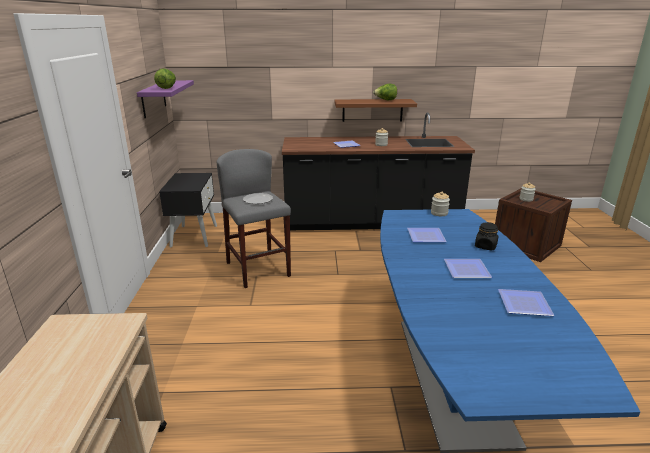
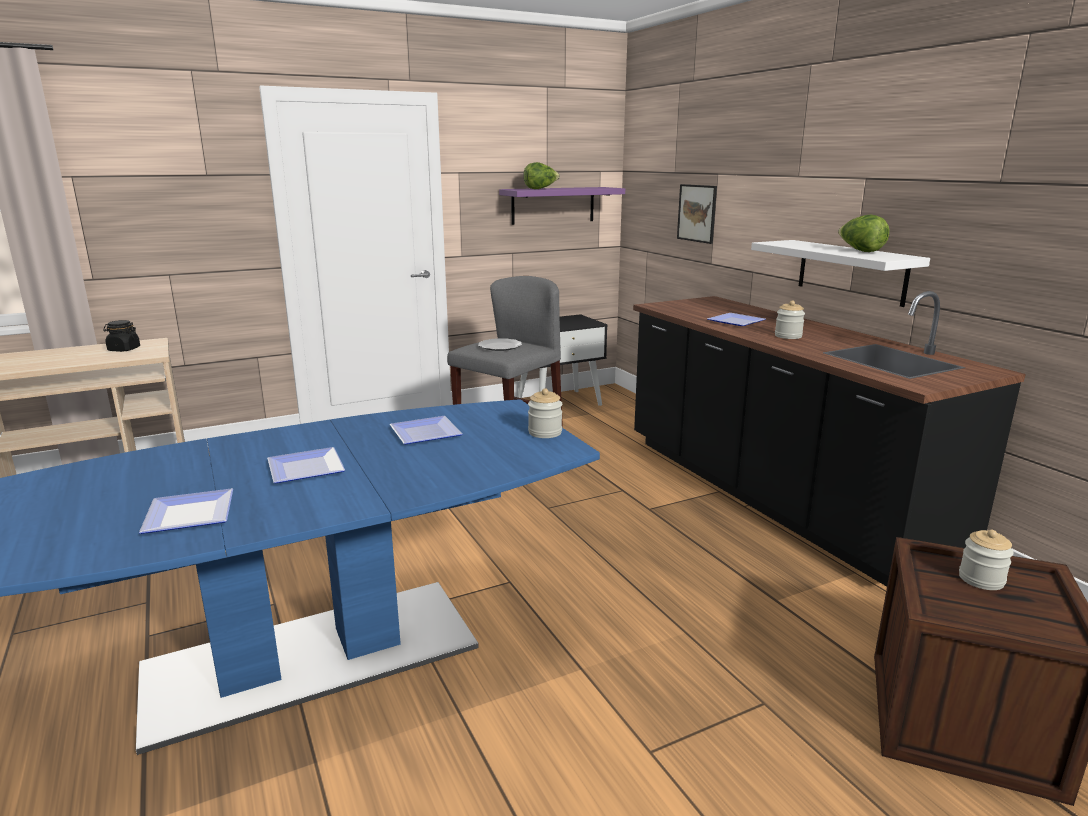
camera: 65 degrees right, 5 degrees down
brown shelf [335,99,417,122] -> white shelf [751,240,930,307]
black jar [475,222,498,250] -> black jar moved to [103,320,140,352]
none -> picture [677,184,717,244]

